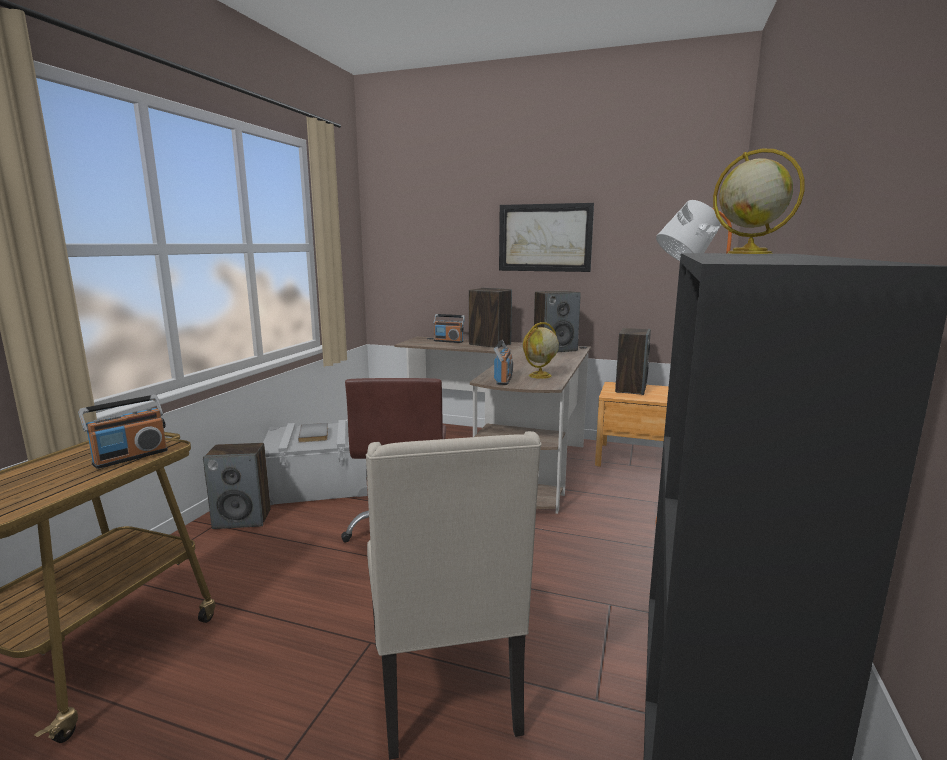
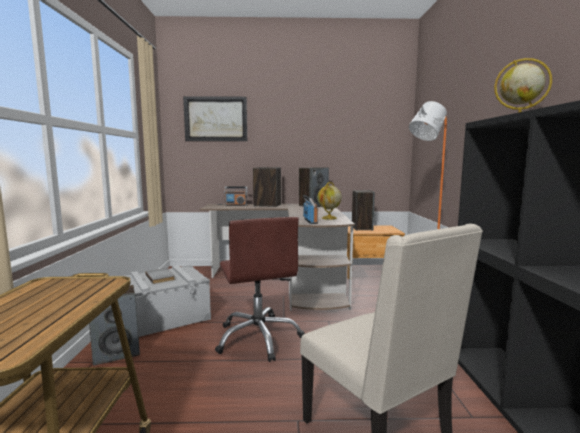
camera: 20 degrees left, 5 degrees down
radio [78,395,168,469] -> none
picture [499,203,594,272] -> picture moved to [183,96,247,141]

